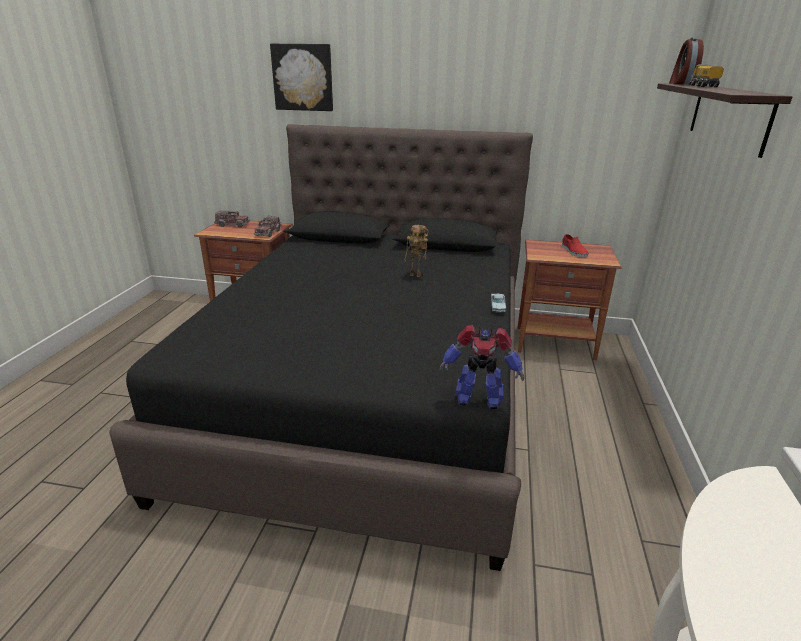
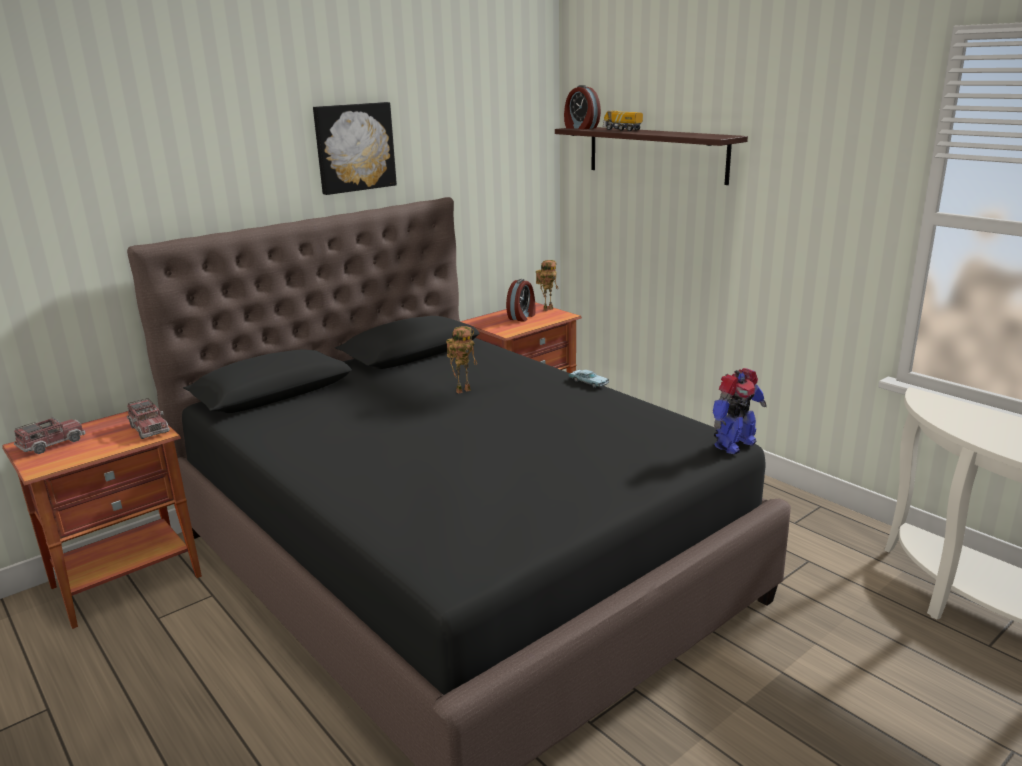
camera: 50 degrees left, 5 degrees down
picture [270,44,333,111] -> picture moved to [313,102,397,195]
red shoe [562,234,588,257] -> alarm clock [506,279,536,322]
none -> toy robot [536,260,559,311]

